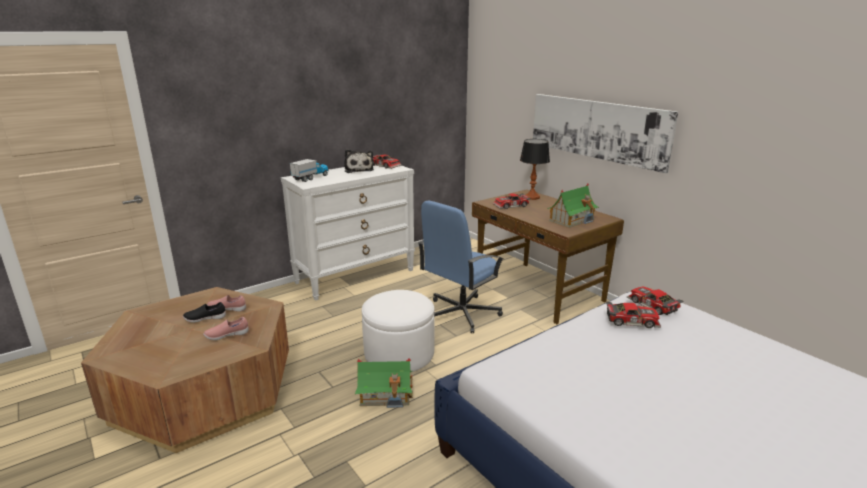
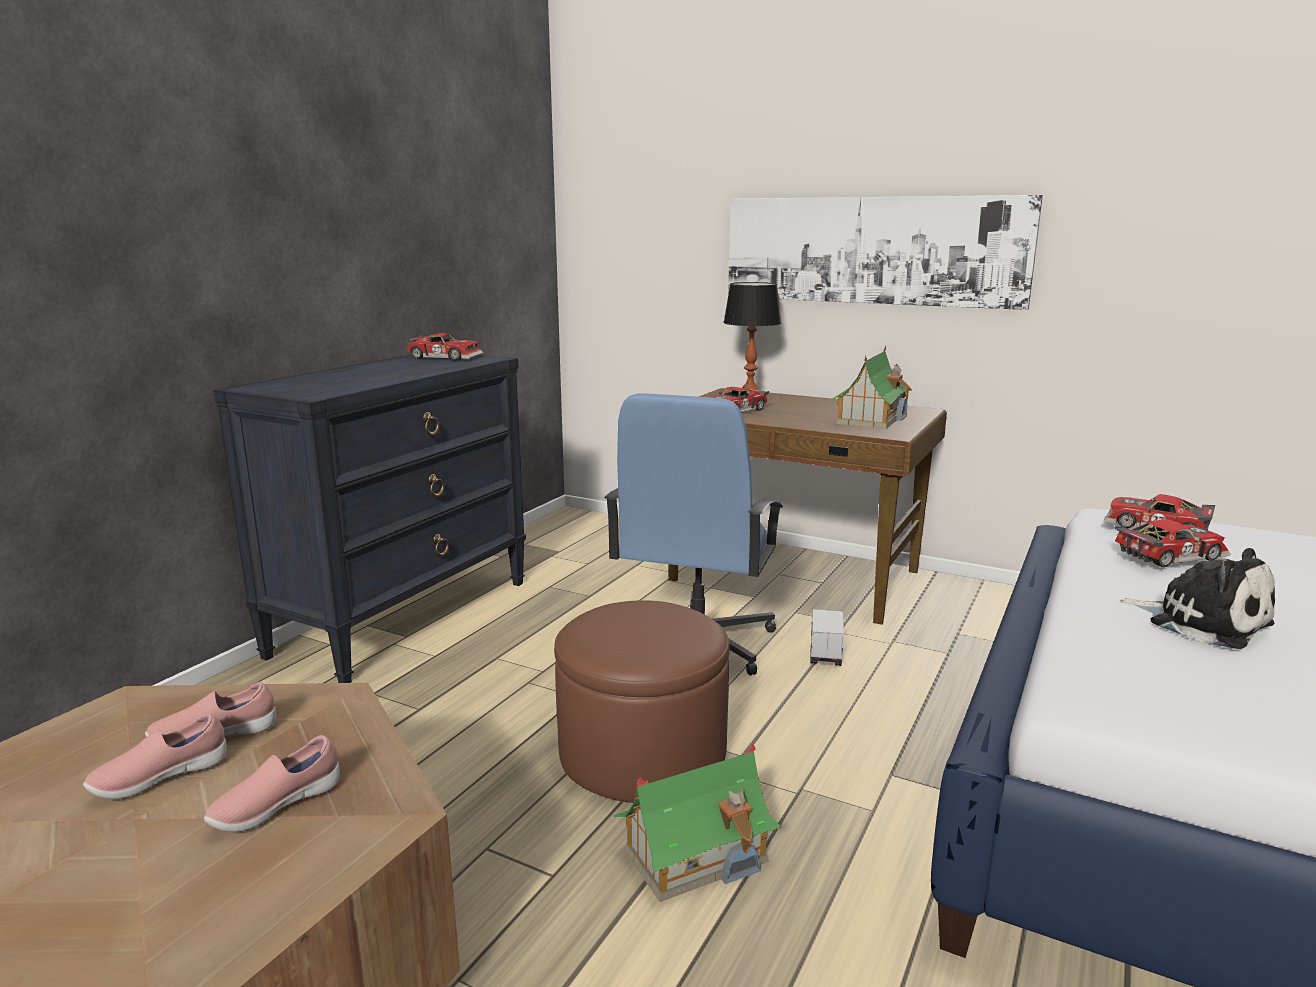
camera: 25 degrees left, 5 degrees down
black shoe [183,302,226,323] -> pink shoe [83,713,227,799]
white dresser [281,166,415,301] -> black dresser [213,355,526,683]
toy truck [290,159,329,182] -> toy truck moved to [810,609,844,666]
plush toy [344,149,374,173] -> plush toy moved to [1120,548,1275,649]
white ottoman [362,290,435,372] -> brown ottoman [554,601,730,803]

